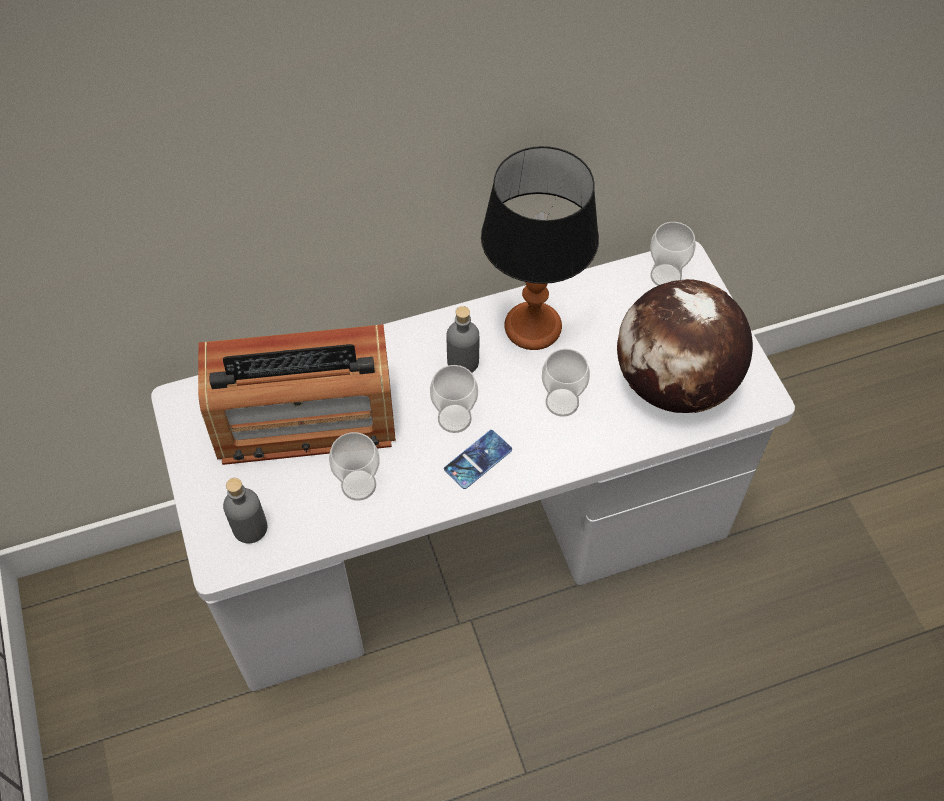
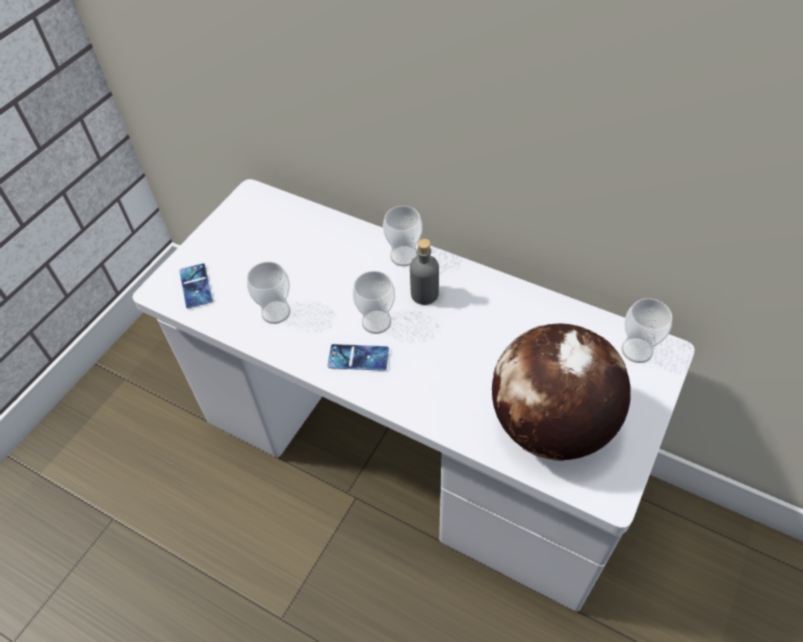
camera: 50 degrees right, 5 degrees down
radio [198,324,396,465] -> none
grey bottle [223,478,267,543] -> phone [179,263,213,308]
table lamp [481,146,599,350] -> none
cup [542,349,590,417] -> cup moved to [383,206,423,266]

